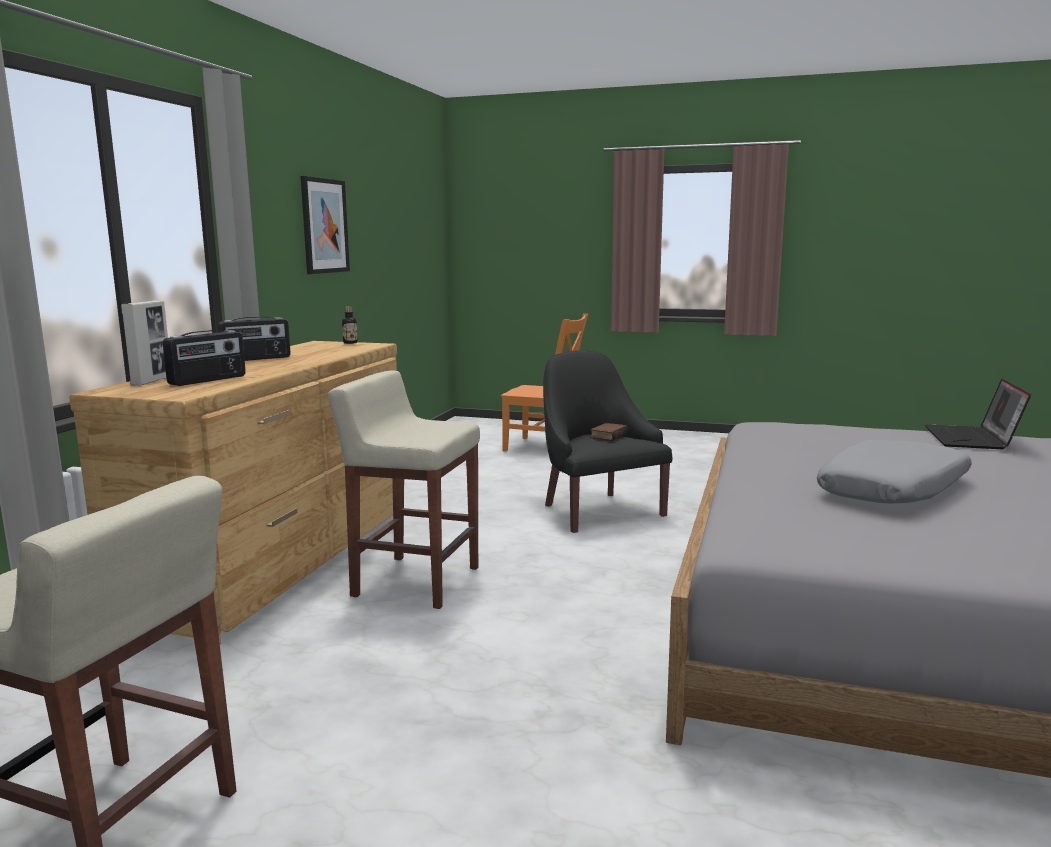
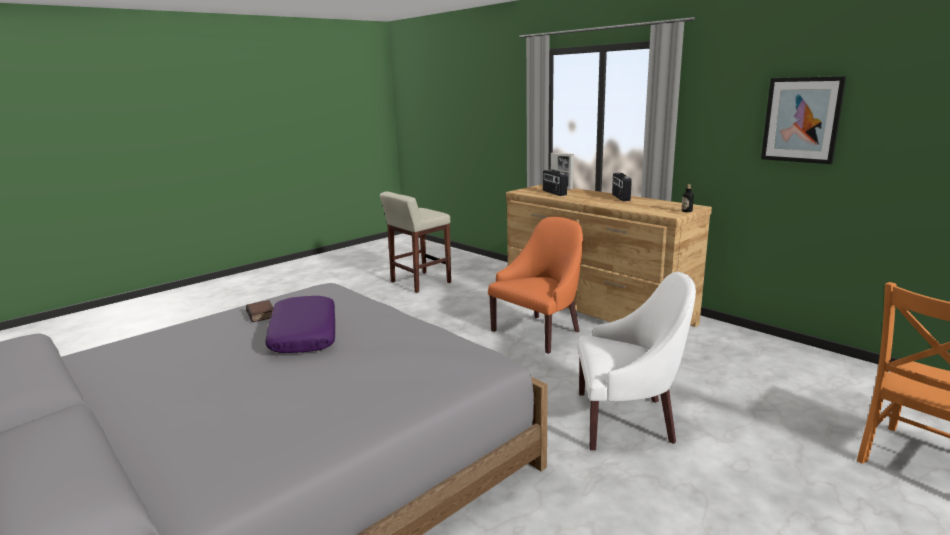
camera: 120 degrees right, 5 degrees up
beige stool [328,370,480,609] -> orange armchair [488,217,583,354]
black armchair [543,351,672,533] -> white armchair [578,272,696,450]
book [590,423,628,441] -> book moved to [246,300,273,322]
grey pillow [817,440,972,504] -> purple pillow [266,296,335,353]
laptop [925,379,1031,449] -> none

